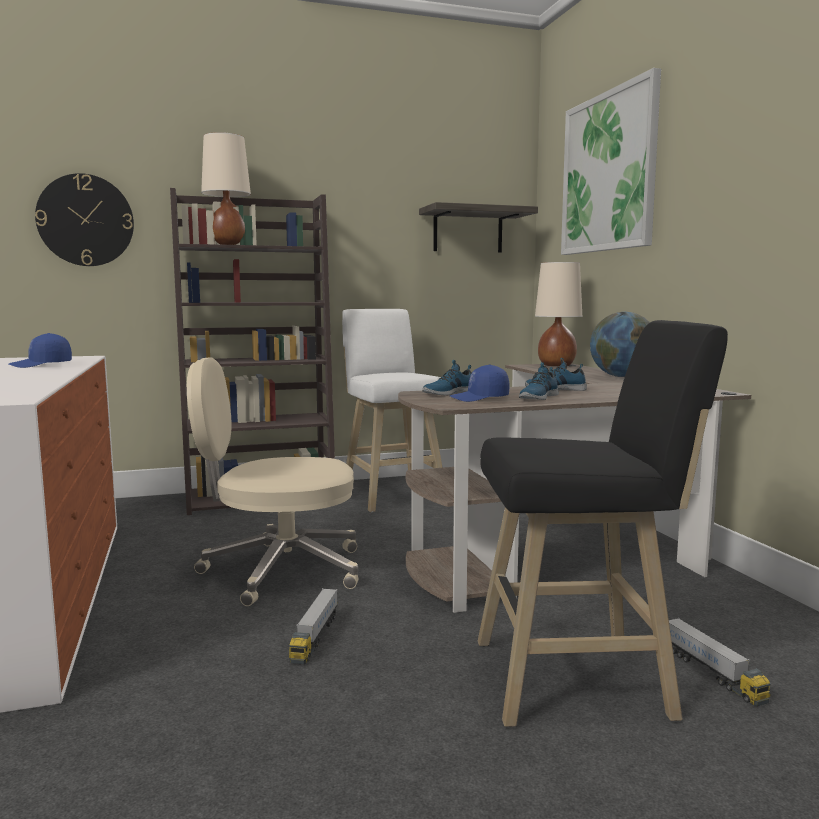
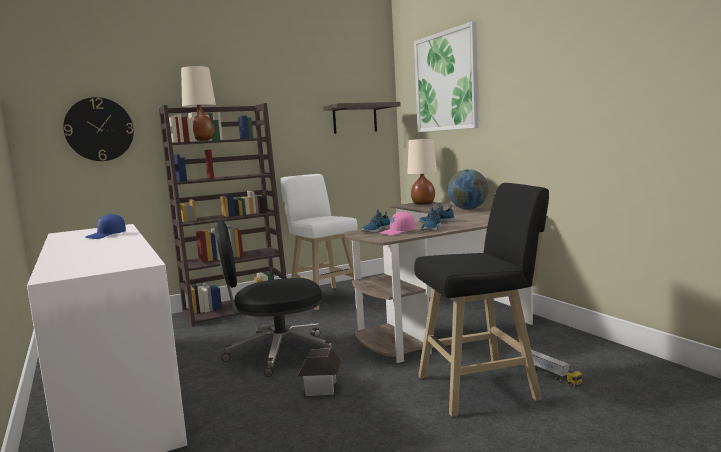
camera: 10 degrees left, 0 degrees up
beige office chair [187,357,358,606] -> black office chair [215,221,332,377]
toy truck [289,588,338,664] -> toy house [298,348,341,396]
blue cap [450,364,509,402] -> pink cap [380,212,415,235]

